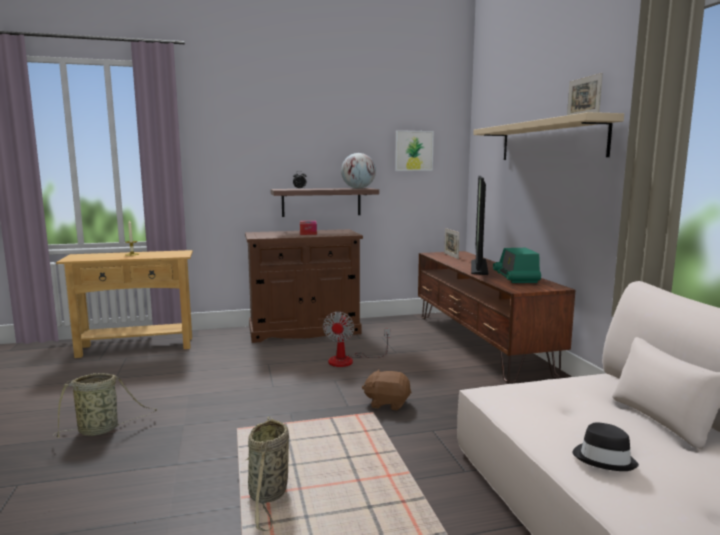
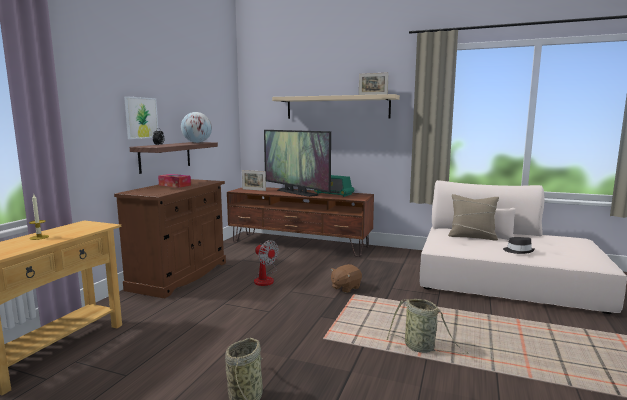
camera: 55 degrees left, 0 degrees up
picture [395,130,434,171] -> picture moved to [124,96,158,139]
none -> beige pillow [448,194,499,240]

